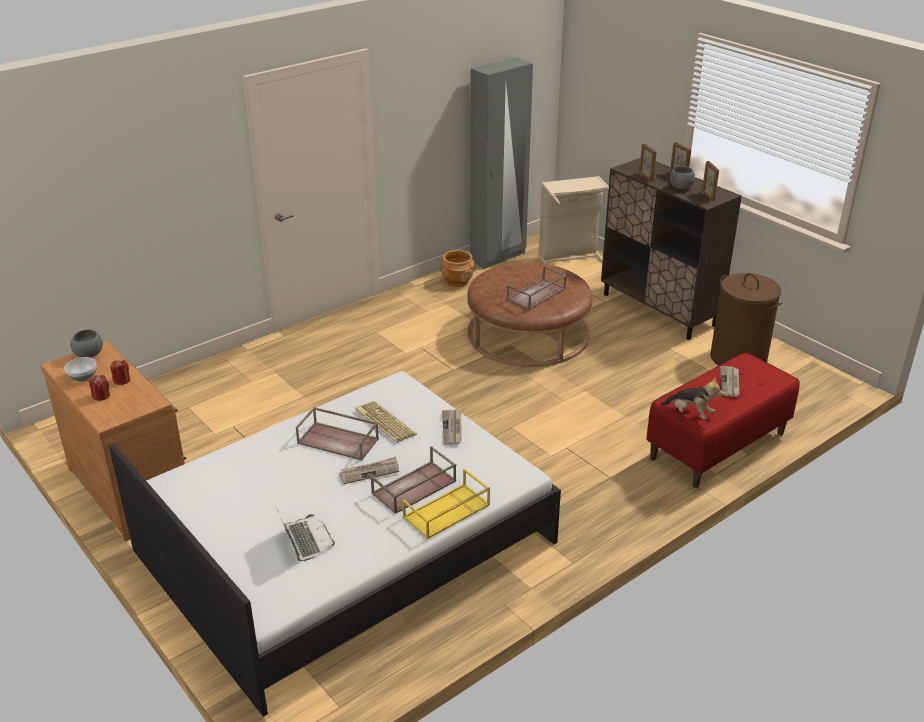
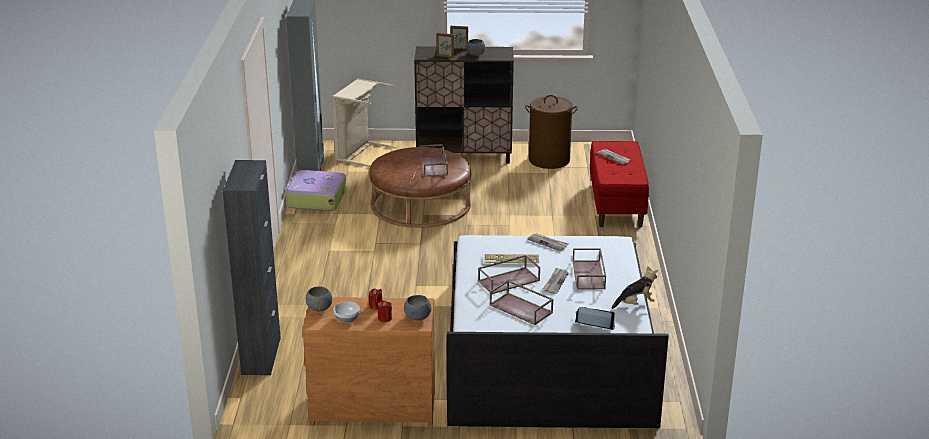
camera: 50 degrees left, 5 degrees down
yellow tray [402,468,490,539] -> none
brown planter [441,250,475,287] -> suitcase [285,170,347,211]
plush toy [660,378,724,420] -> plush toy moved to [611,266,658,309]
picture frame [702,161,719,201] -> none
none -> black cabinet [223,160,281,375]
none -> grey bowl [404,295,431,320]
none -> brown tray [489,280,554,325]

